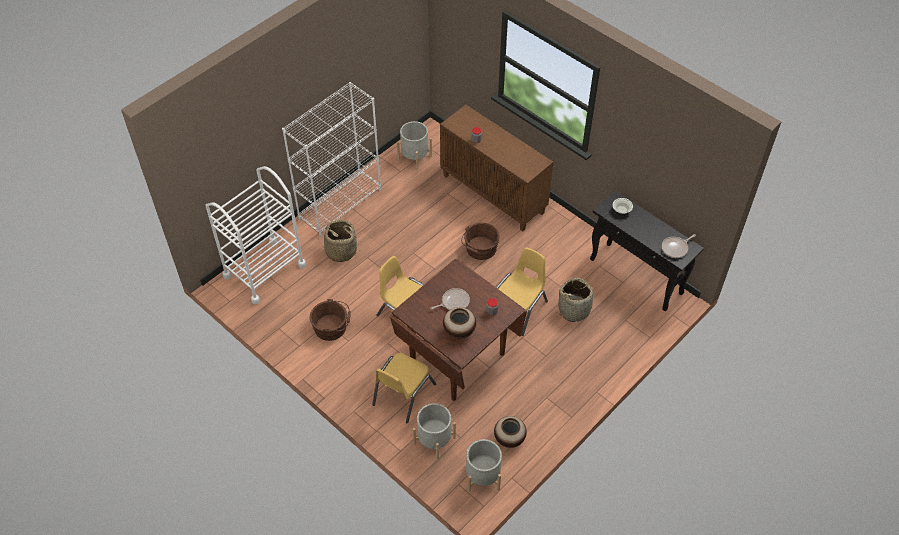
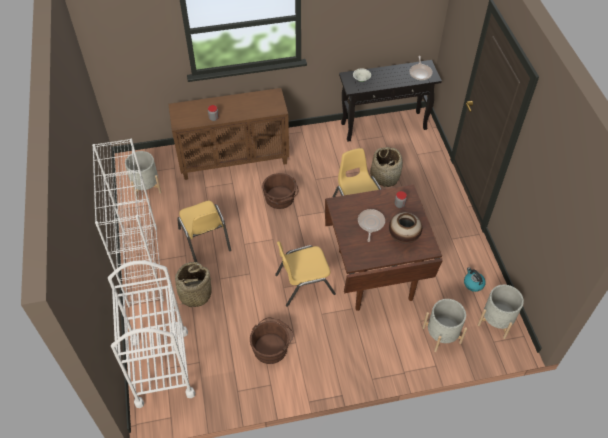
camera: 55 degrees left, 0 degrees up
yellow chair [372,353,437,424] -> yellow chair moved to [177,201,231,262]
vase [494,416,527,448] -> kettle [464,267,485,292]

